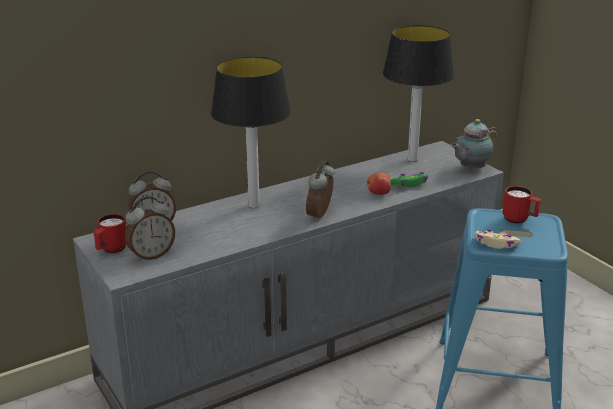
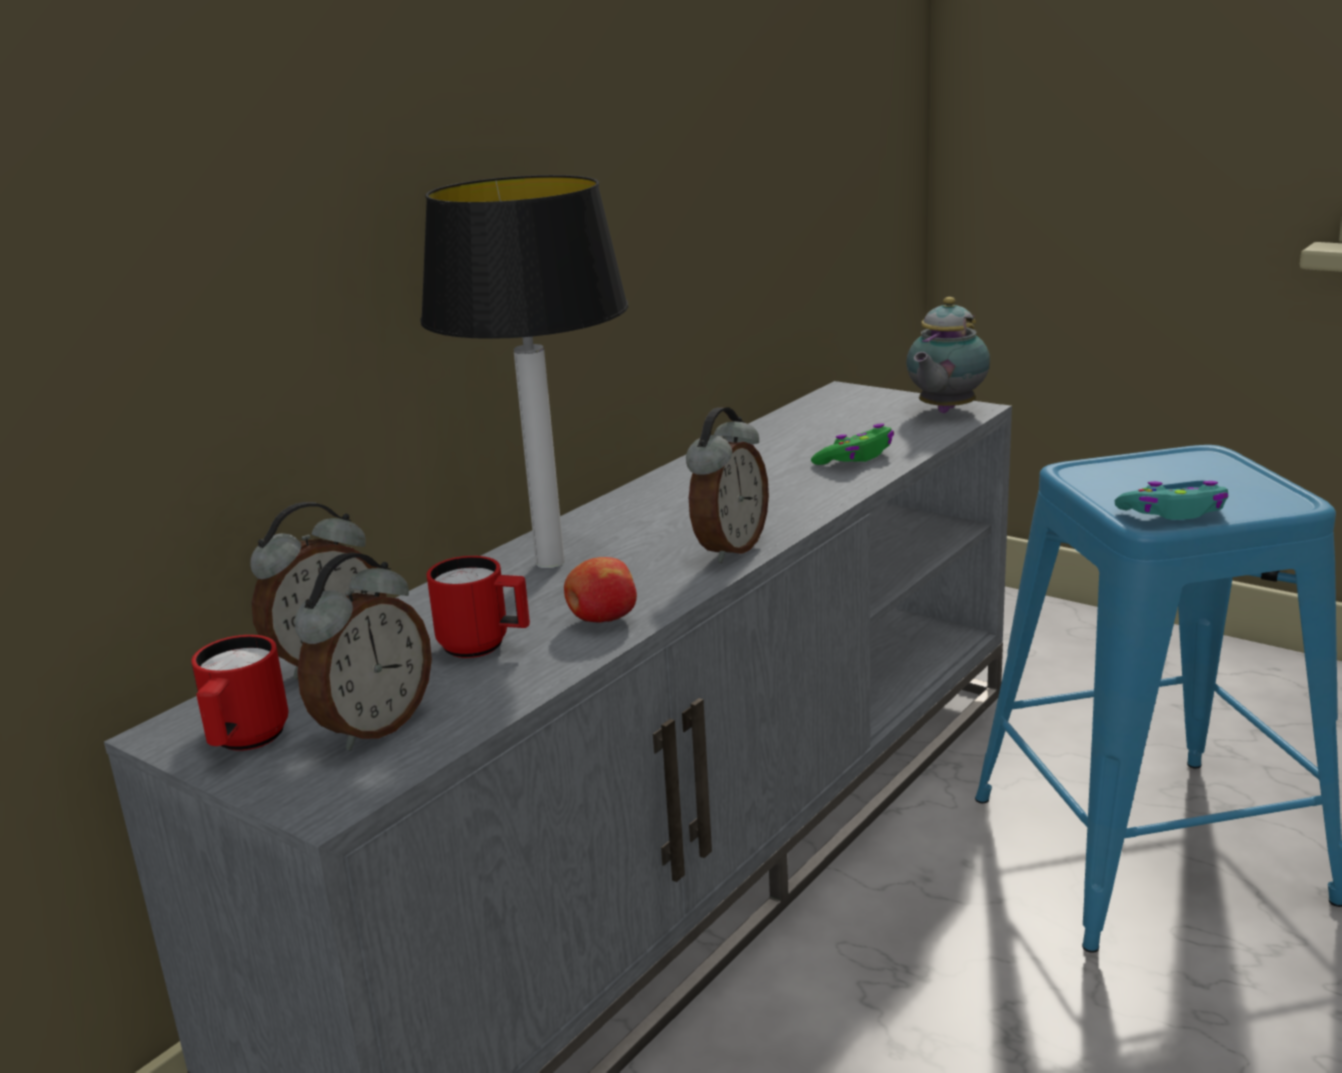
camera: 20 degrees left, 5 degrees down
alarm clock [306,161,335,221] -> alarm clock turned 150 degrees counterclockwise [686,407,769,563]
apple [367,172,391,195] -> apple moved to [564,557,637,623]
table lamp [383,25,454,162] -> none
beige game controller [475,229,521,249] -> turquoise game controller [1115,481,1228,520]
red mug [502,186,541,223] -> red mug moved to [426,556,530,658]

